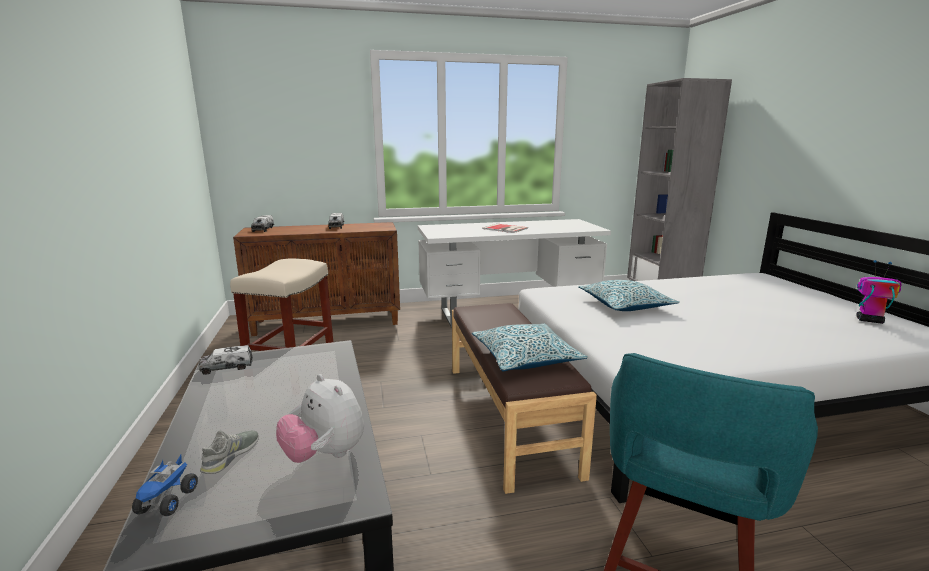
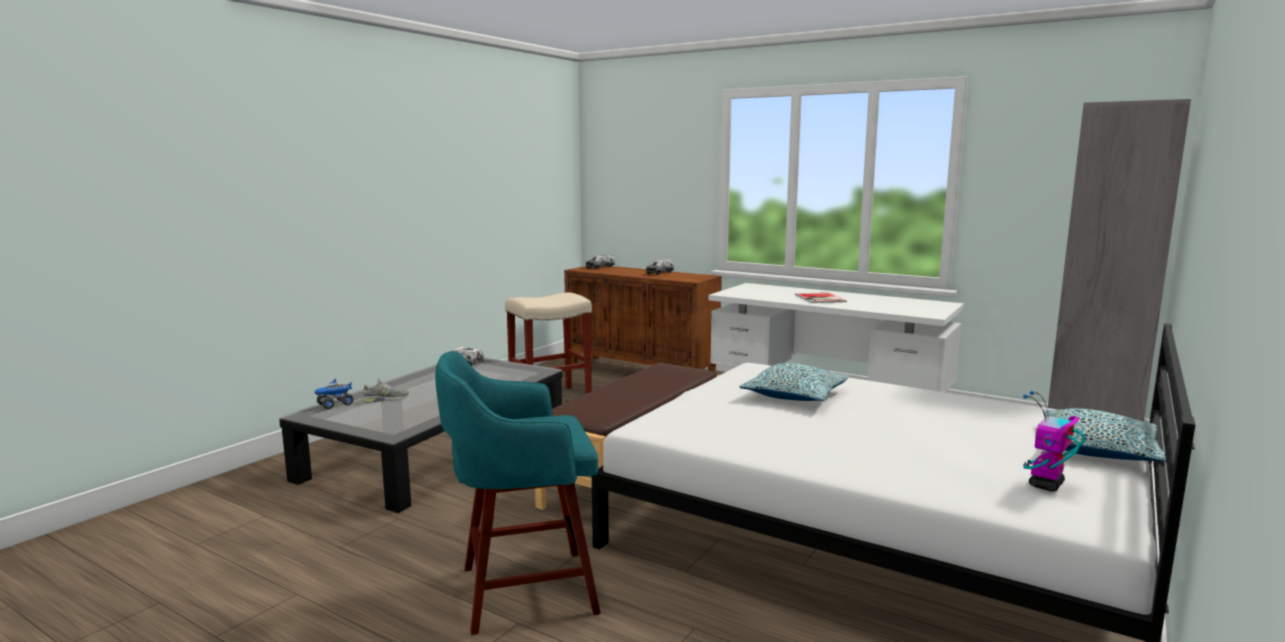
camera: 45 degrees right, 5 degrees down
plush toy [276,374,364,463] -> none
pillow [472,324,588,372] -> pillow moved to [1043,408,1166,462]
toy robot [856,260,902,324] -> toy robot turned 120 degrees counterclockwise [1023,391,1085,491]

